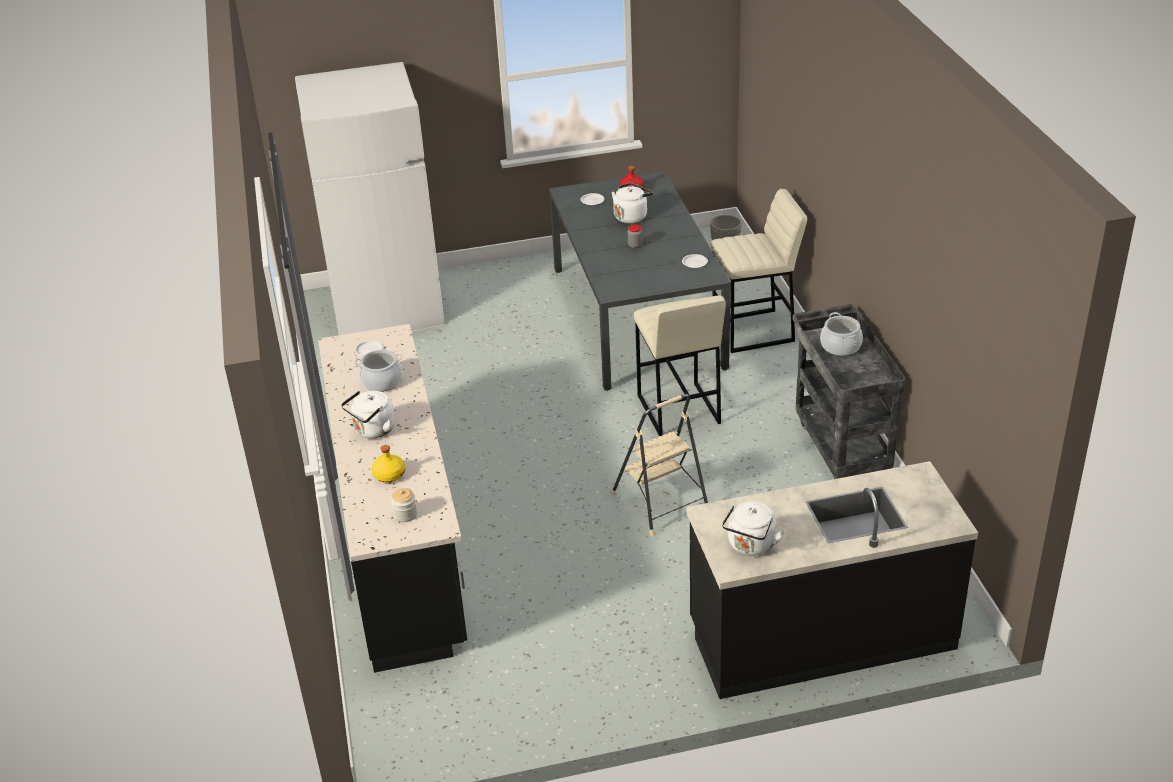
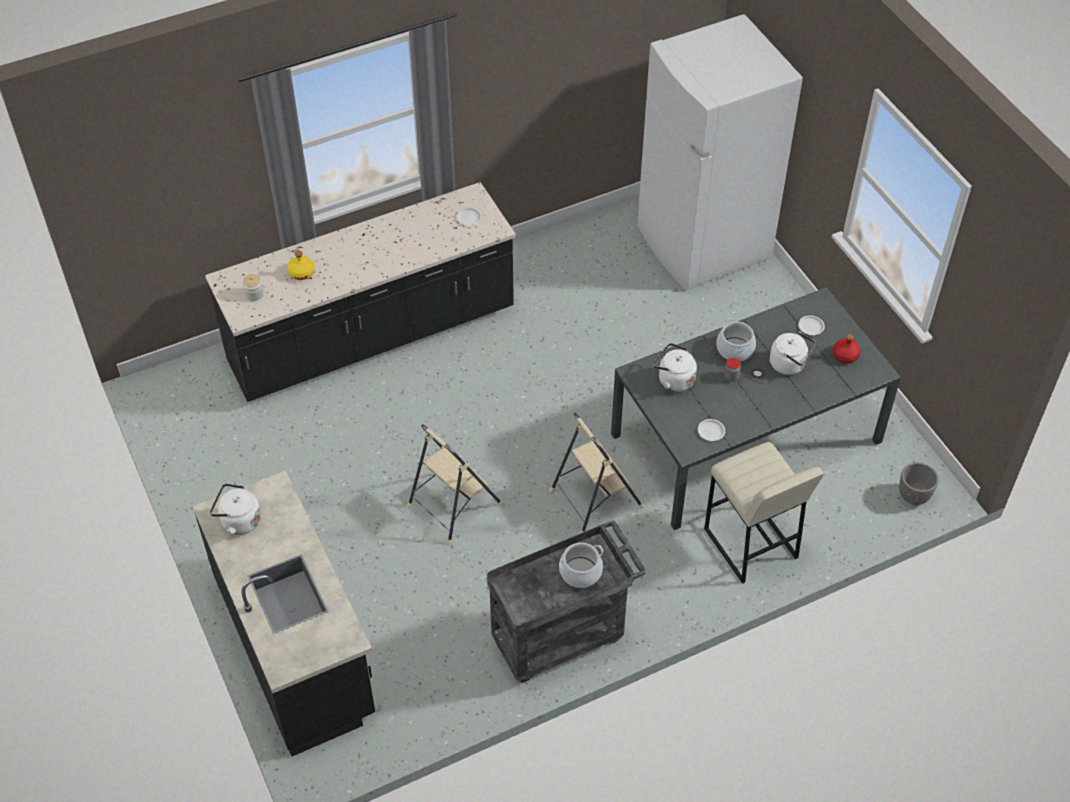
camera: 75 degrees right, 15 degrees up
white kettle [341,391,395,438] -> white kettle moved to [653,343,697,392]
cooking pot [354,349,403,392] -> cooking pot moved to [717,318,756,361]
beige stool [634,296,726,436] -> beige step ladder [549,413,645,534]

